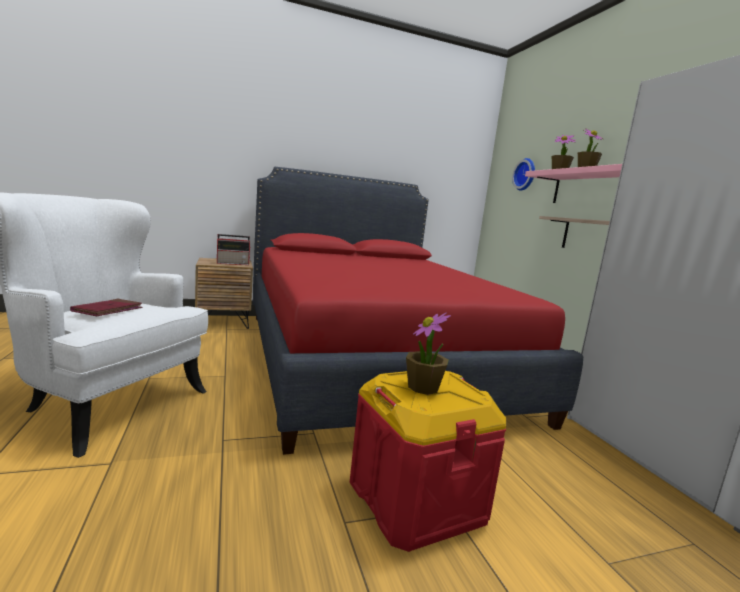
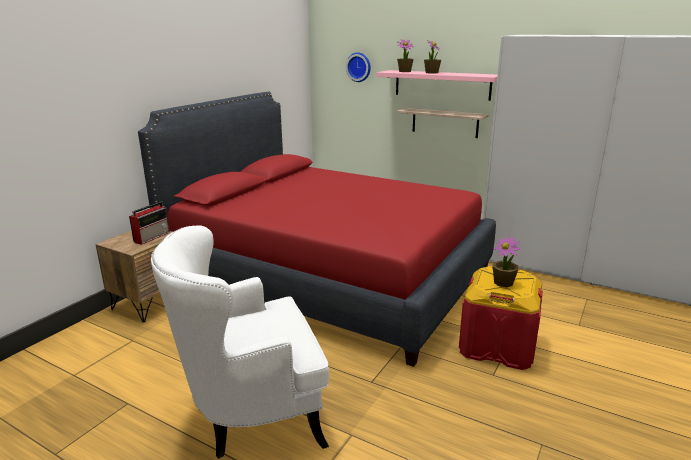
camera: 40 degrees left, 10 degrees up
red book [70,298,142,316] -> none

